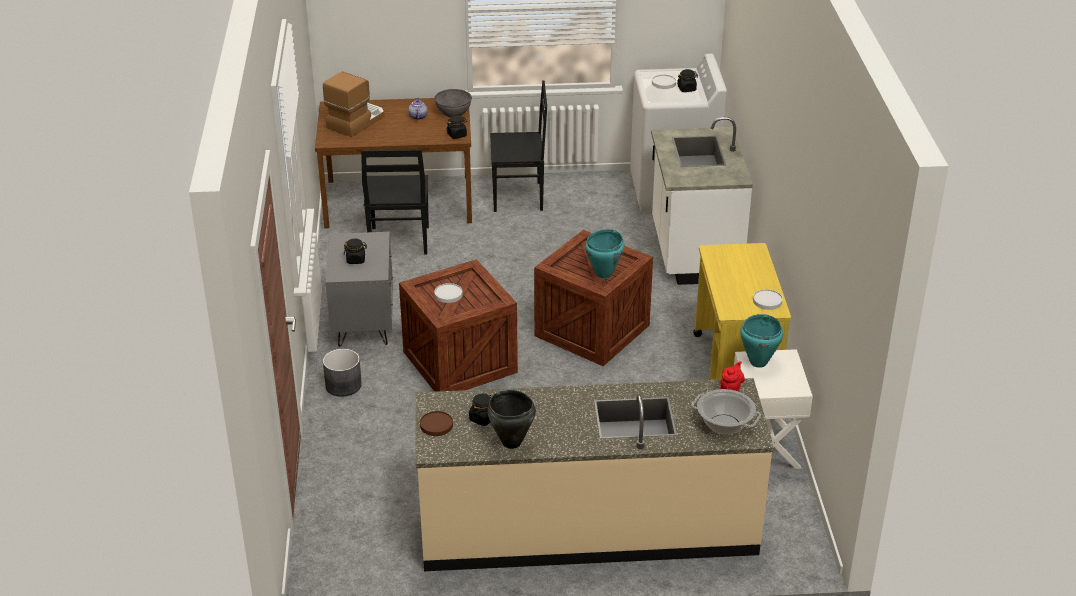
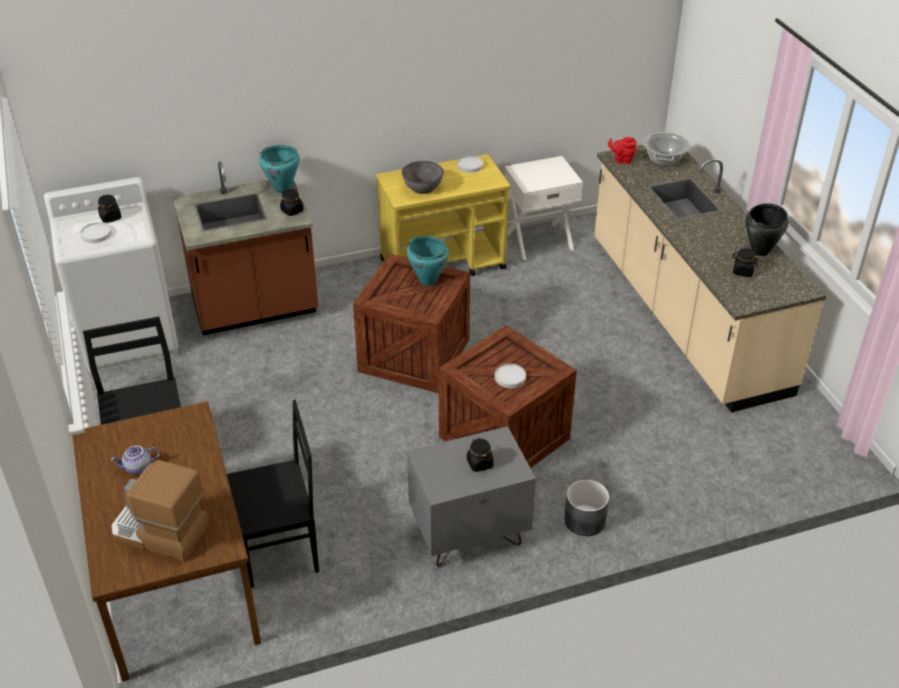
camera: 105 degrees left, 5 degrees up
brown plate [420,411,453,436] -> none
grey bowl [434,89,472,117] -> grey bowl moved to [402,161,444,194]
black jar [447,115,467,139] -> black jar moved to [280,189,303,216]
white counter [651,117,753,285] -> brown counter [172,161,319,335]
turquoise cooking pot [740,314,783,368] -> turquoise cooking pot moved to [259,145,300,193]

